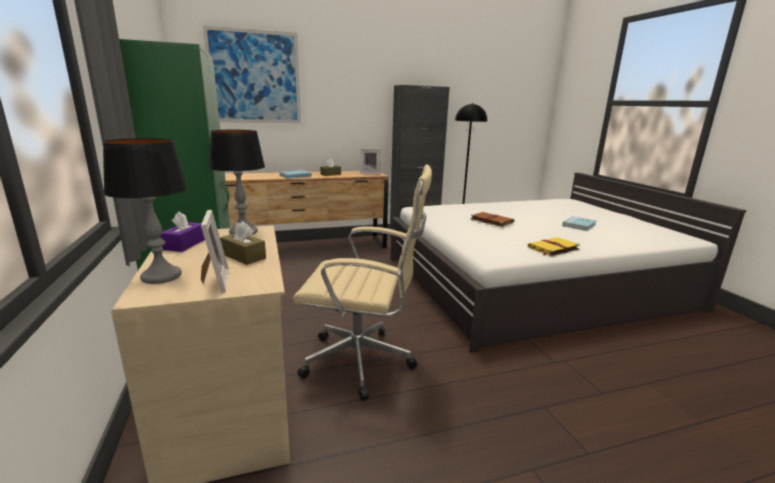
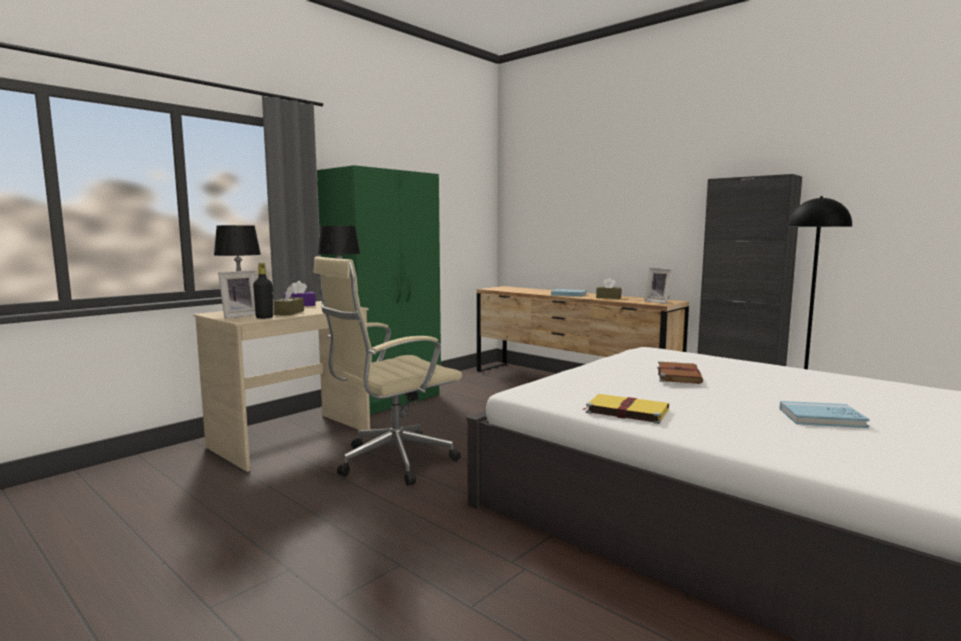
camera: 60 degrees right, 10 degrees down
picture [203,25,301,123] -> none
beige office chair [293,165,432,401] -> beige office chair turned 75 degrees clockwise [313,256,462,486]
none -> black bottle [253,263,273,319]

